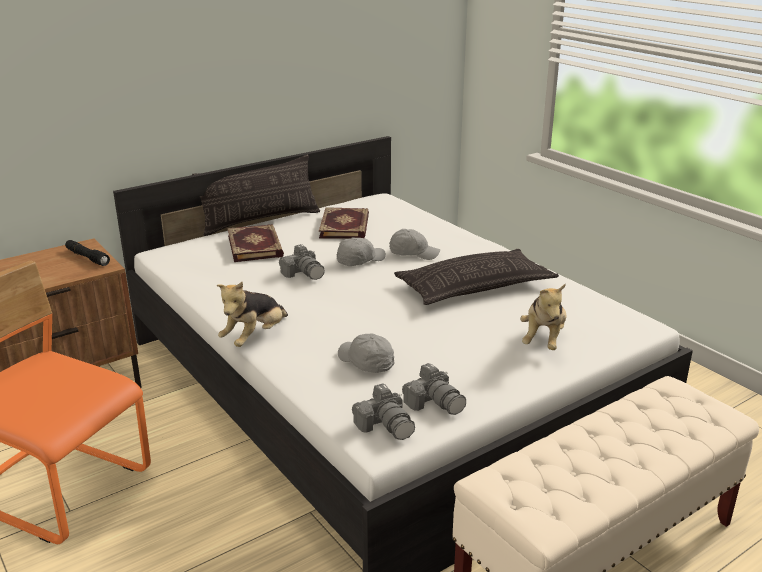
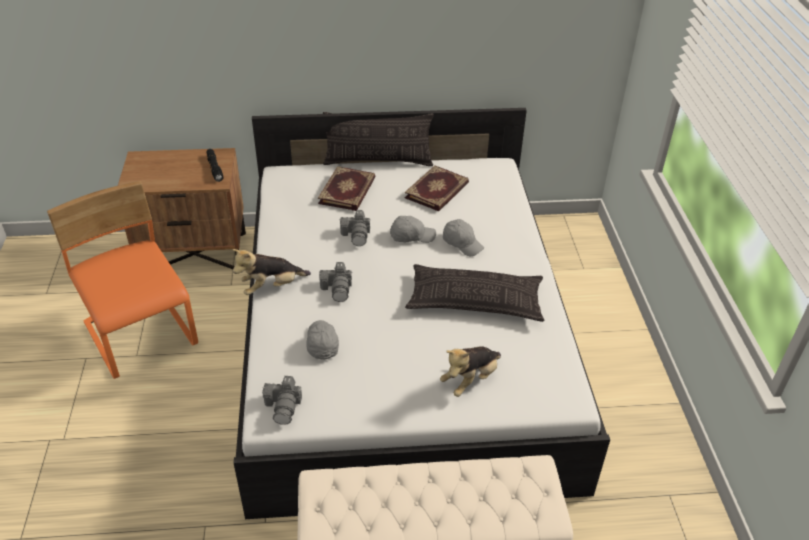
camera: 30 degrees right, 15 degrees up
camera [402,363,466,415] -> camera moved to [319,262,352,302]

